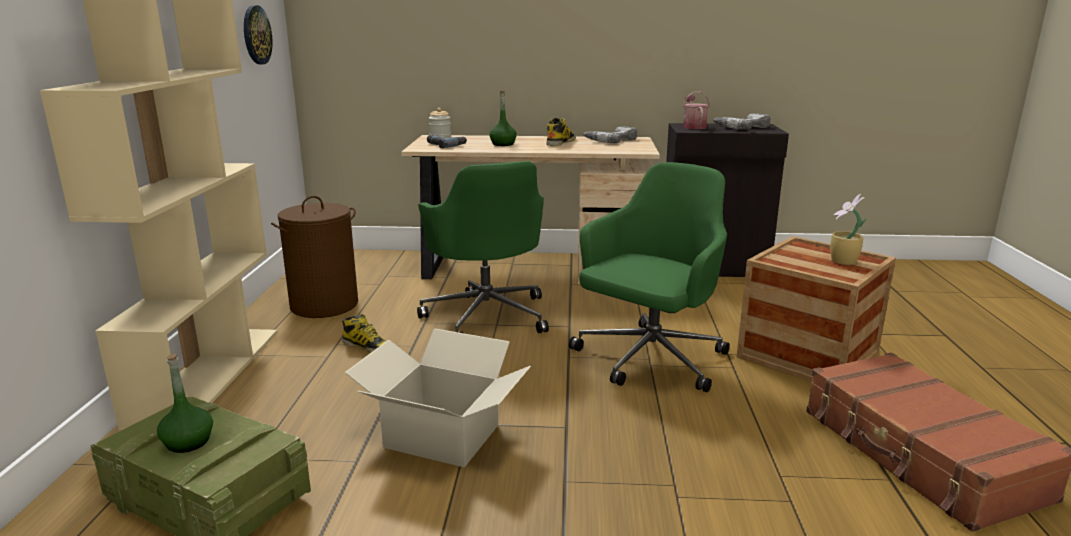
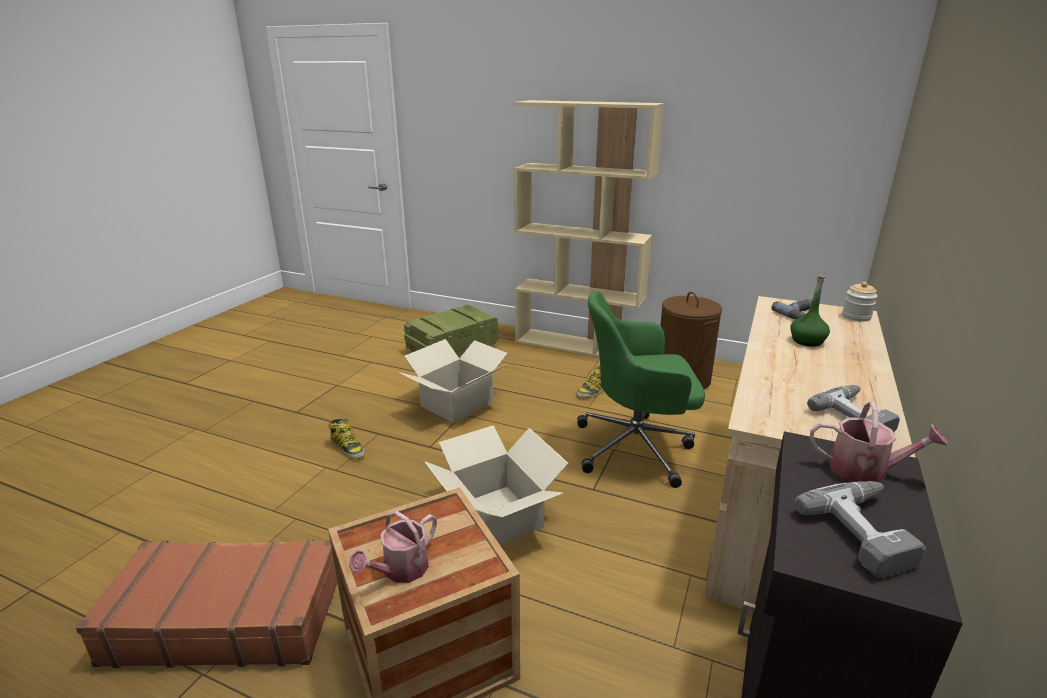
camera: 110 degrees right, 5 degrees up
green bottle [157,354,213,453] -> none
wall clock [244,5,273,64] -> none
boot [546,118,576,146] -> boot moved to [328,419,365,460]
green office chair [569,162,730,392] -> cardboard box [425,425,569,545]
potted plant [830,194,867,265] -> watering can [349,511,437,583]

